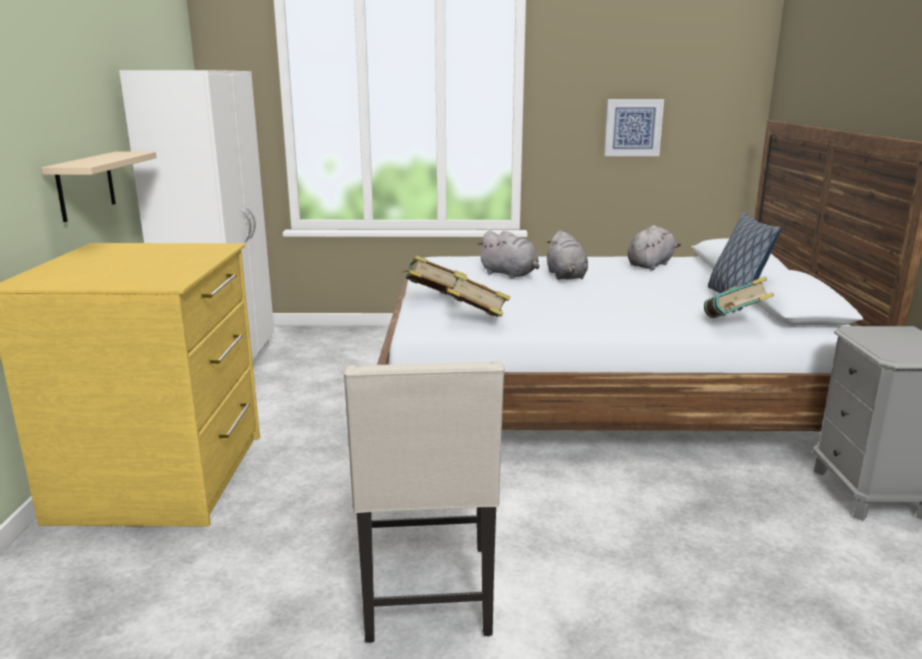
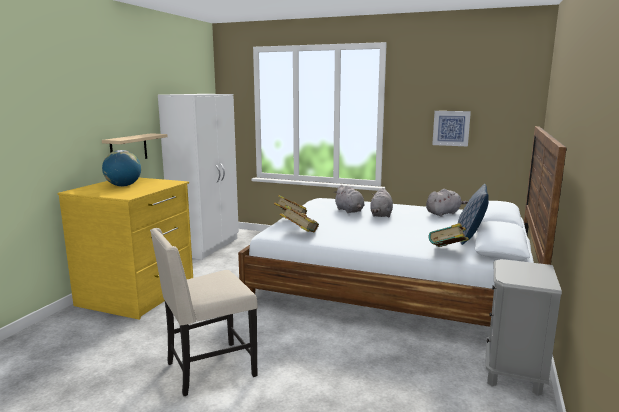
camera: 20 degrees right, 5 degrees down
beige chair [343,361,505,643] -> beige chair turned 45 degrees clockwise [150,228,258,396]
none -> globe [102,150,141,187]

